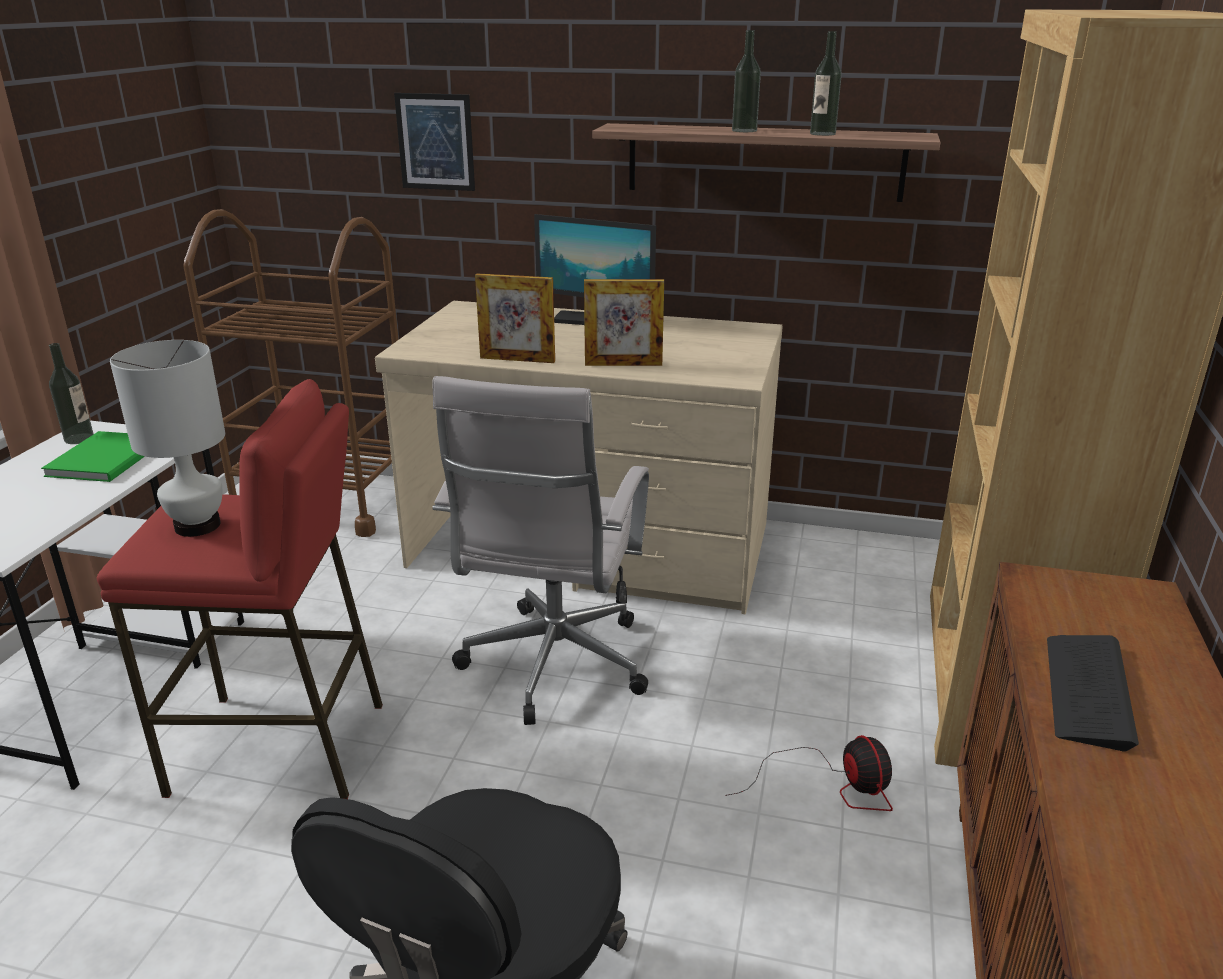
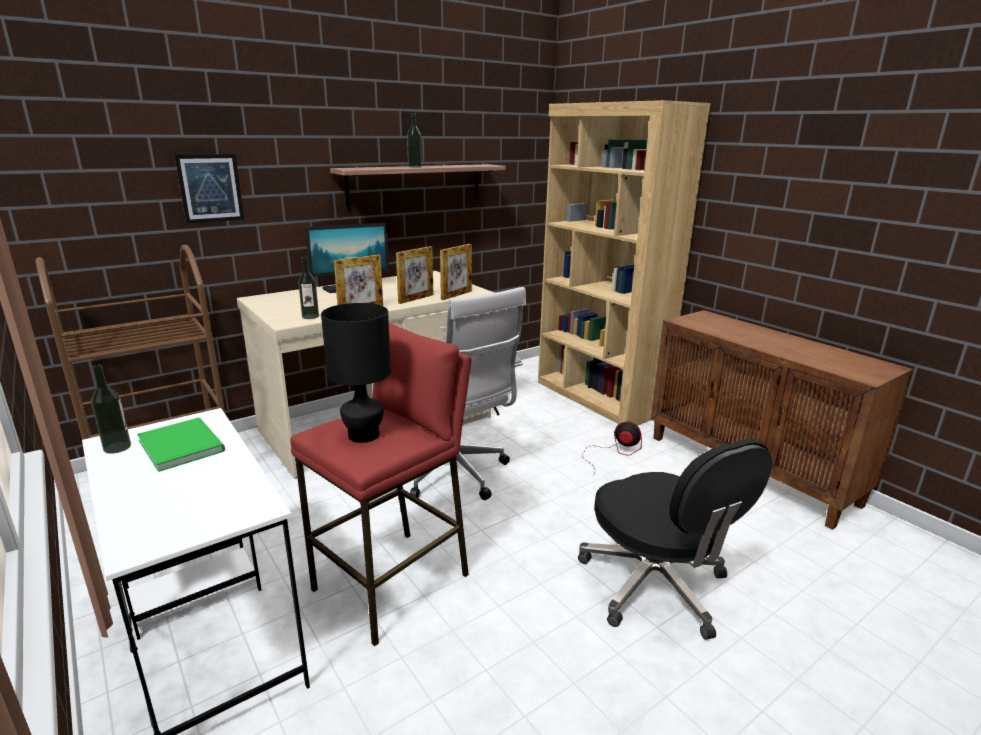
camera: 50 degrees left, 5 degrees down
white table lamp [110,340,225,537] -> black table lamp [321,303,391,443]
bottle [810,31,842,136] -> bottle moved to [298,257,319,319]
keyboard [1047,635,1139,752] -> none
none -> picture frame [440,244,472,300]

